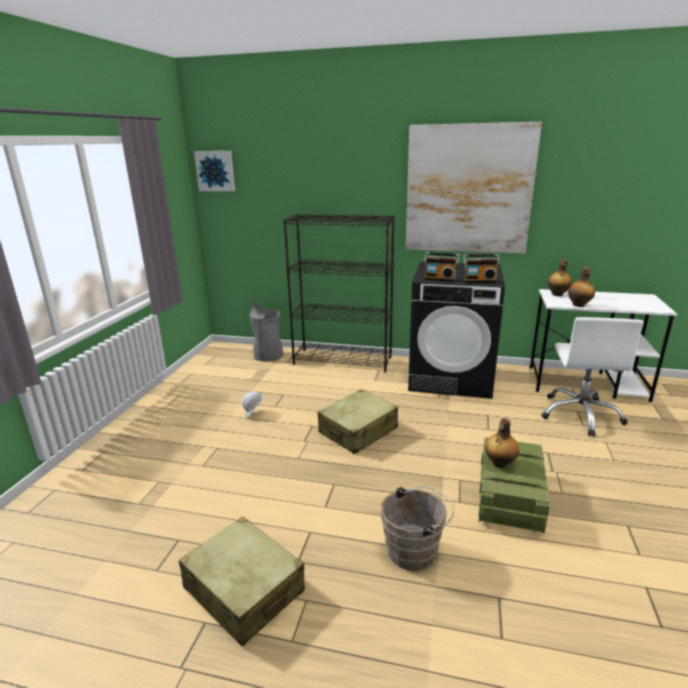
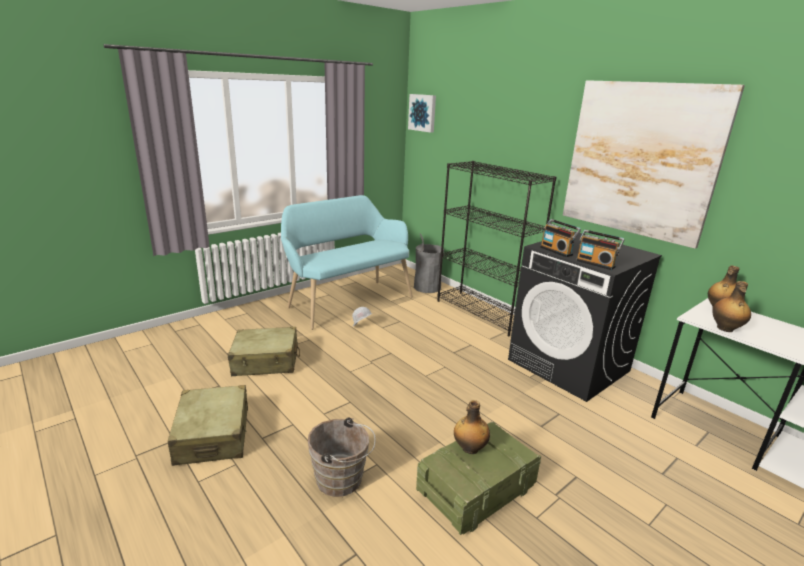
camera: 35 degrees right, 0 degrees up
beige suitcase [318,389,398,454] -> beige suitcase moved to [228,327,300,376]
white office chair [541,317,644,436] -> none
none -> turquoise bench [281,195,413,330]

